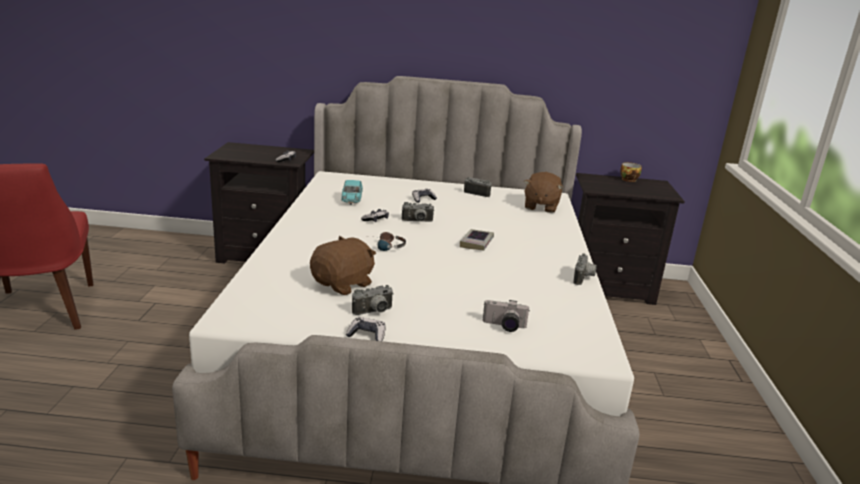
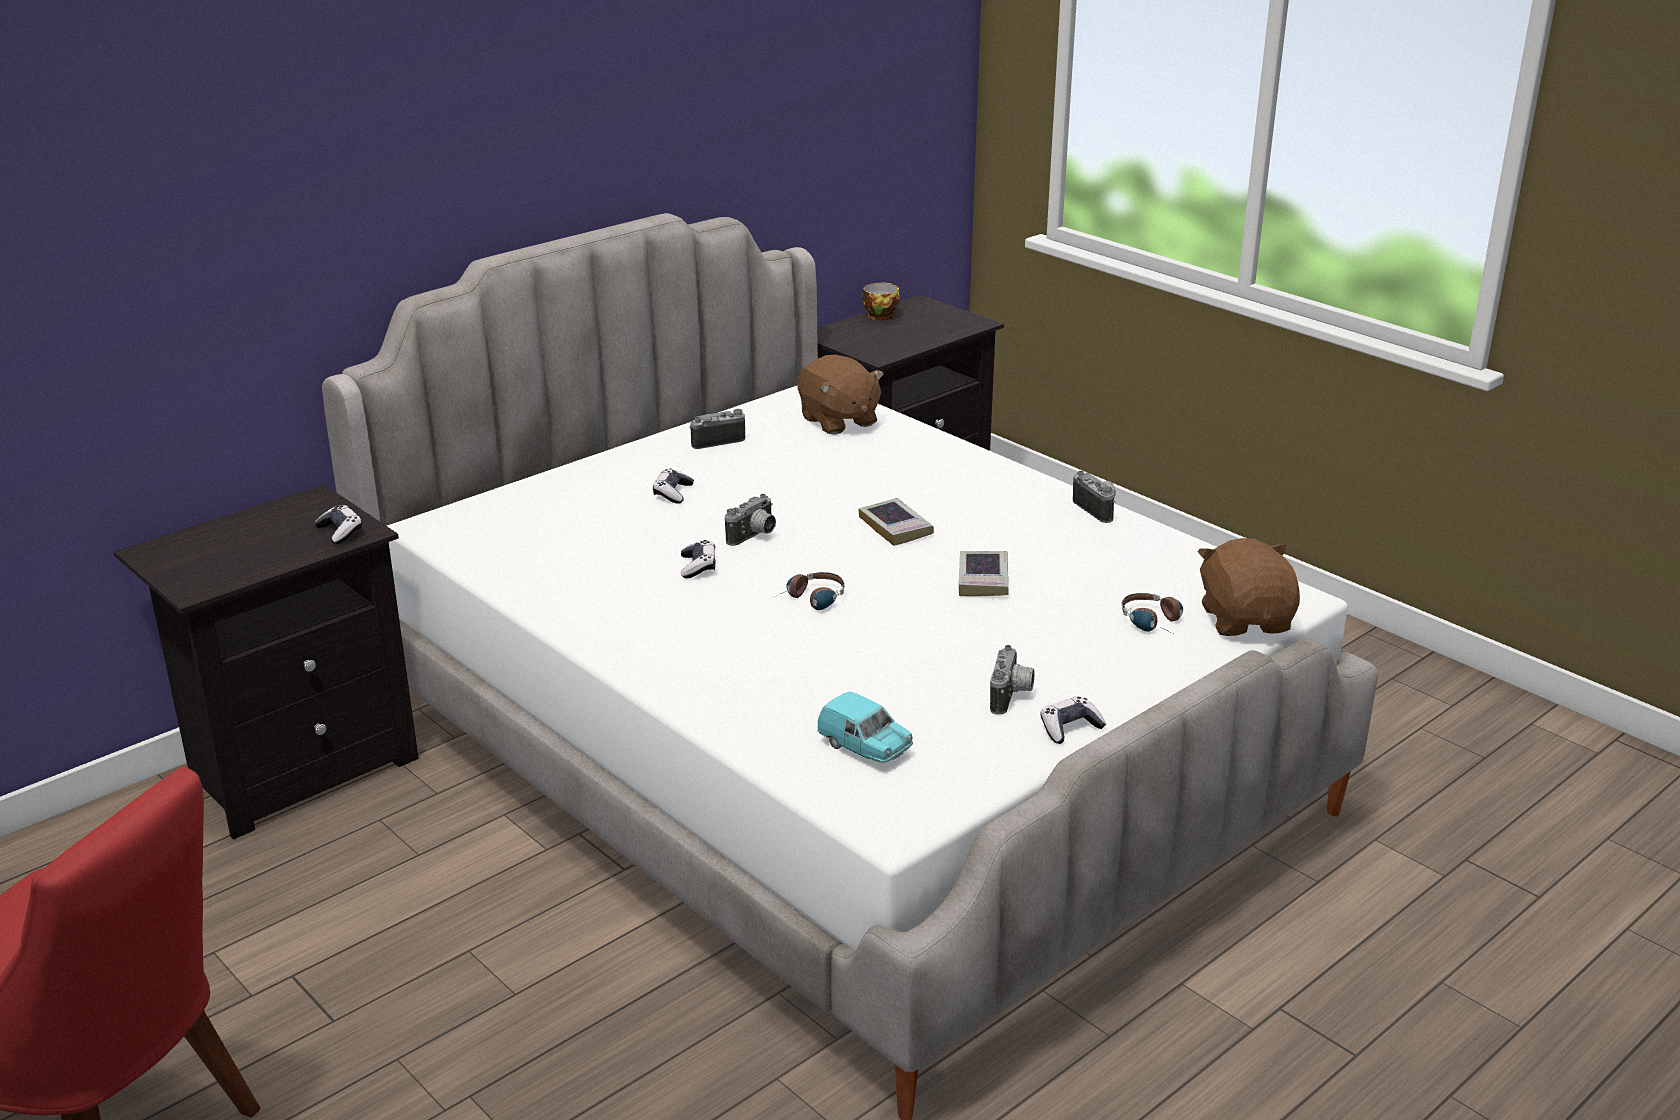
camera: 45 degrees left, 5 degrees up
brown plush toy [310,236,376,295] -> brown plush toy moved to [1198,538,1300,636]
turquoise toy car [341,180,363,205] -> turquoise toy car moved to [817,691,913,763]
camera [483,300,529,332] -> headphones [1121,593,1183,632]
none -> book [959,551,1009,597]

